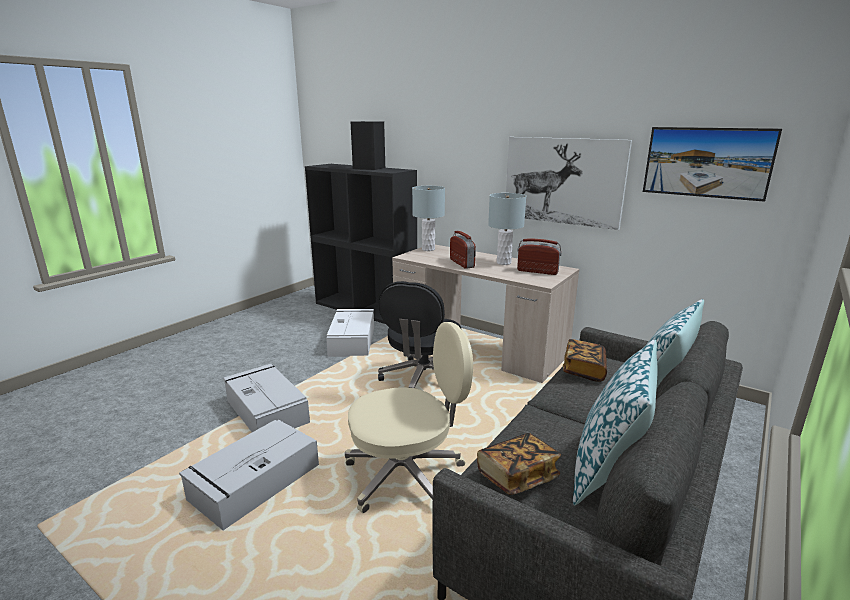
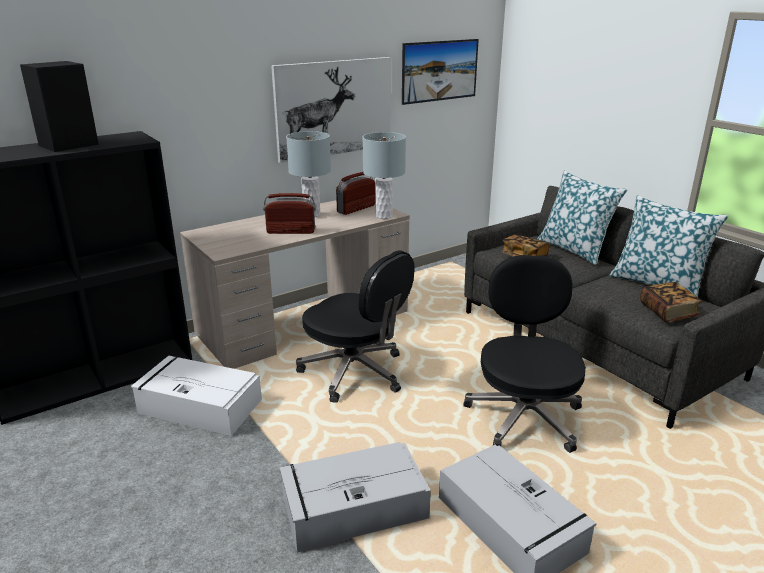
camera: 70 degrees left, 5 degrees up
beige office chair [345,322,473,513] -> black office chair [463,255,586,453]
grey table lamp [412,186,445,251] -> grey table lamp moved to [363,132,406,219]

